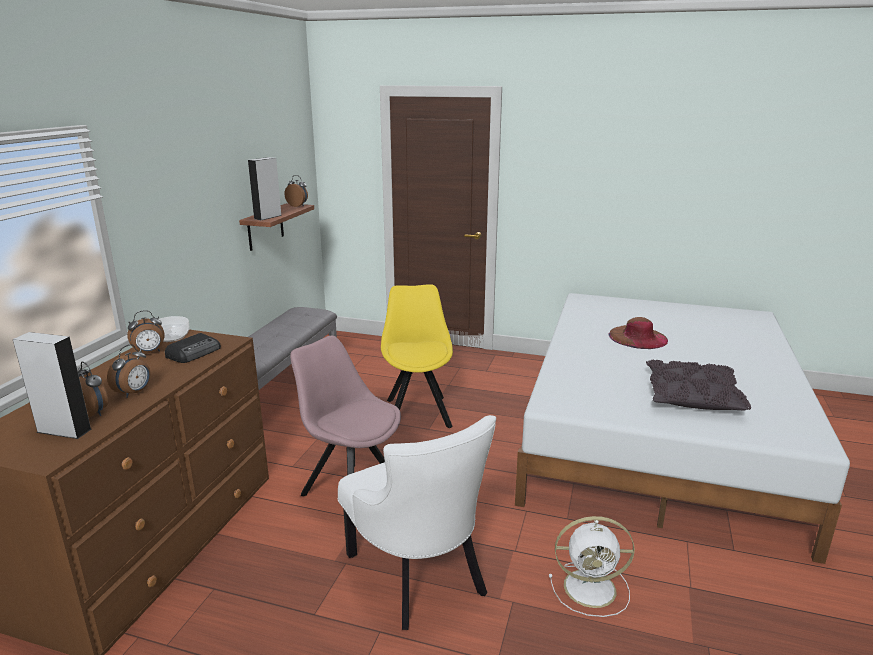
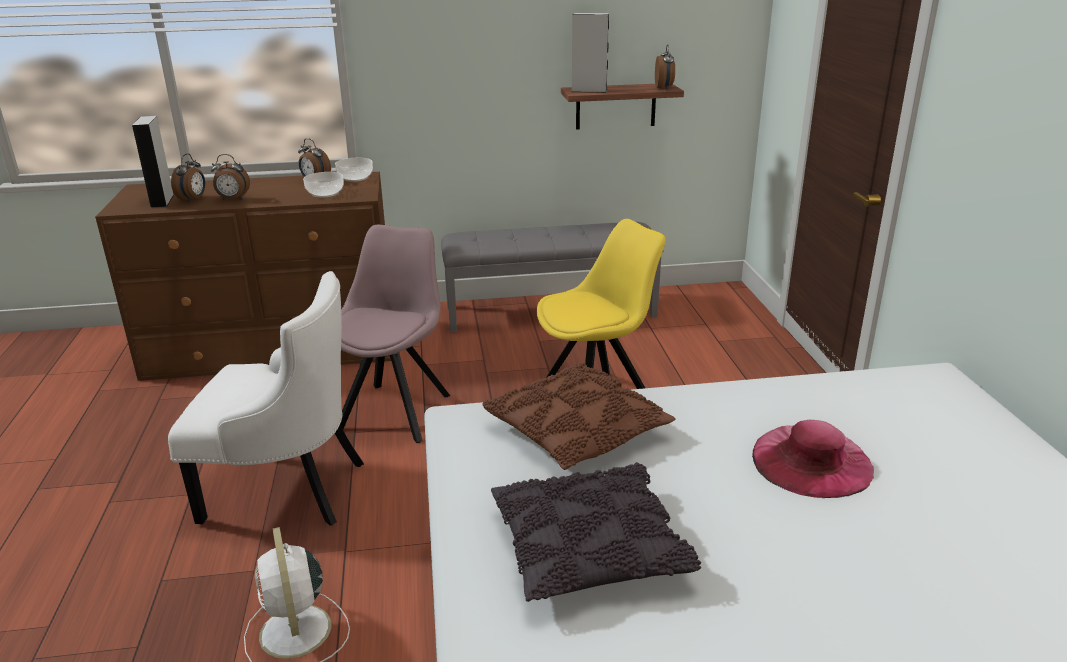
camera: 65 degrees right, 5 degrees up
radio [165,333,221,363] -> bowl [303,172,344,197]
white chair [337,415,496,630] -> white chair turned 120 degrees counterclockwise [168,271,364,526]
brown hat [608,317,668,349] -> pink hat [752,420,874,498]
none -> brown pillow [482,362,676,470]

